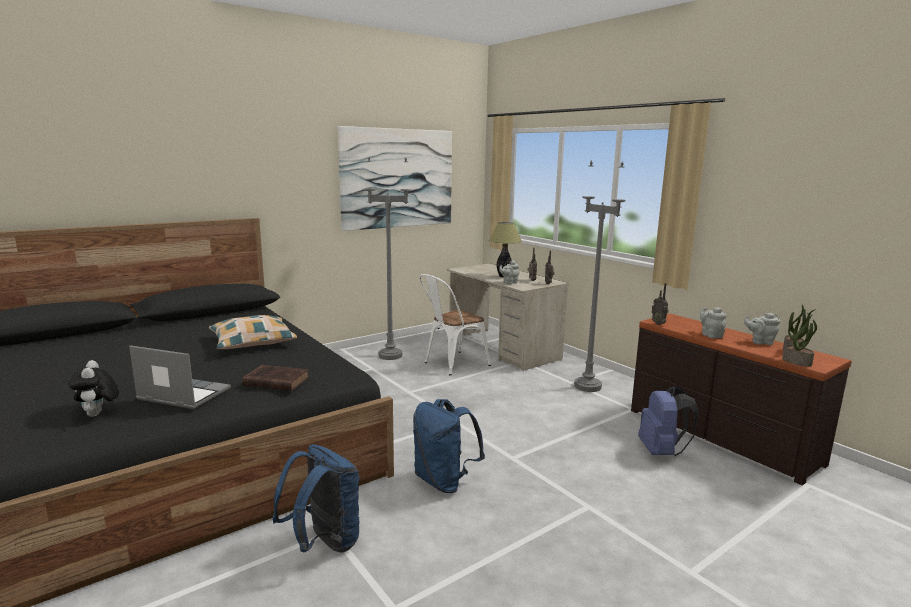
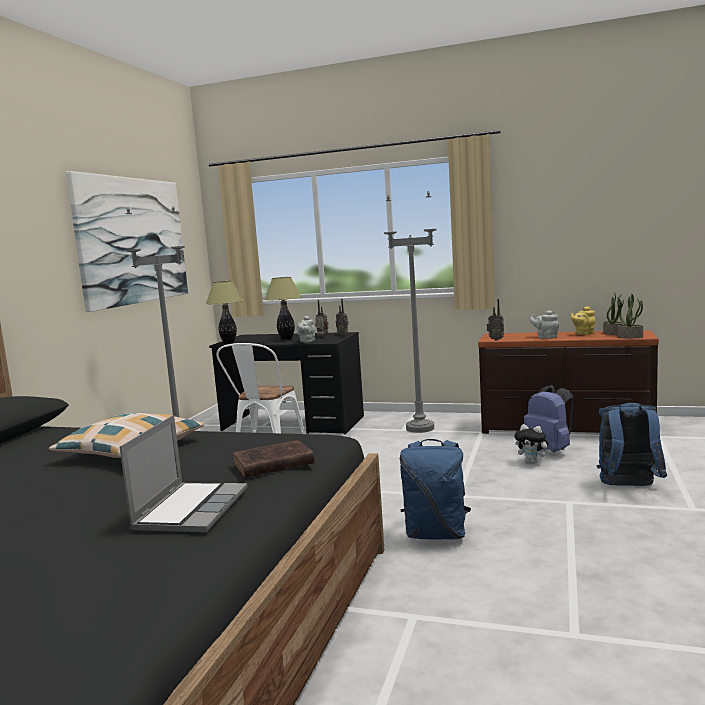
camera: 35 degrees left, 5 degrees down
plush toy [68,360,119,417] -> plush toy moved to [514,424,551,464]
laptop [129,345,231,409] -> laptop turned 120 degrees clockwise [120,415,248,532]
blue backpack [272,444,360,553] -> blue backpack moved to [596,403,667,486]
beige desk [447,263,569,371] -> black desk [209,332,364,435]
grey teapot [744,313,780,345] -> yellow teapot [571,306,595,335]
none -> table lamp [206,281,244,344]

